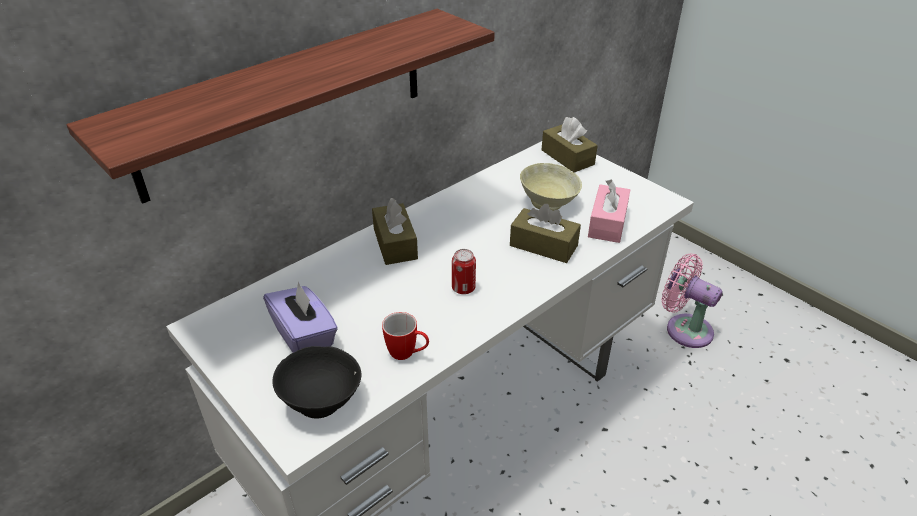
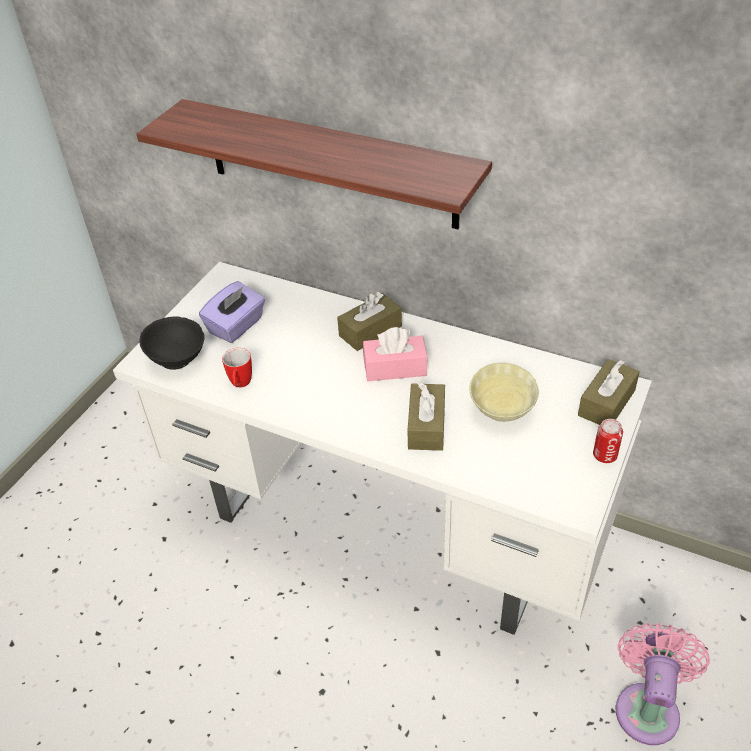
camera: 70 degrees right, 5 degrees up
can [452,249,476,294] -> can moved to [593,419,623,463]
pink tissue box [588,179,630,243] -> pink tissue box moved to [363,327,428,381]

